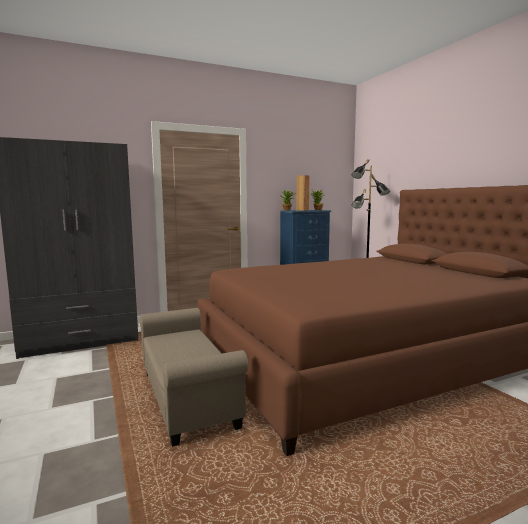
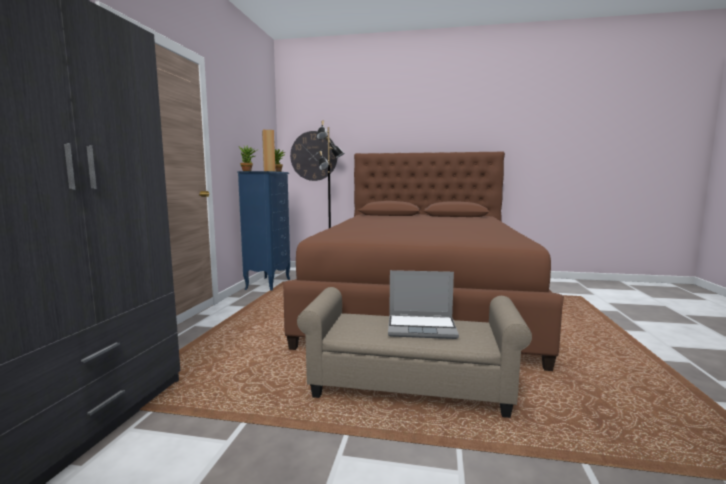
camera: 55 degrees left, 0 degrees up
none -> wall clock [290,131,337,181]
none -> laptop [388,270,459,339]

